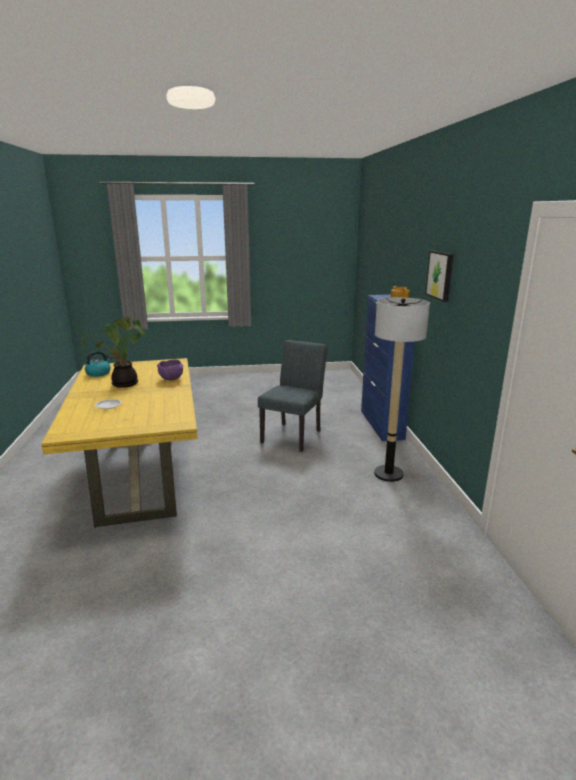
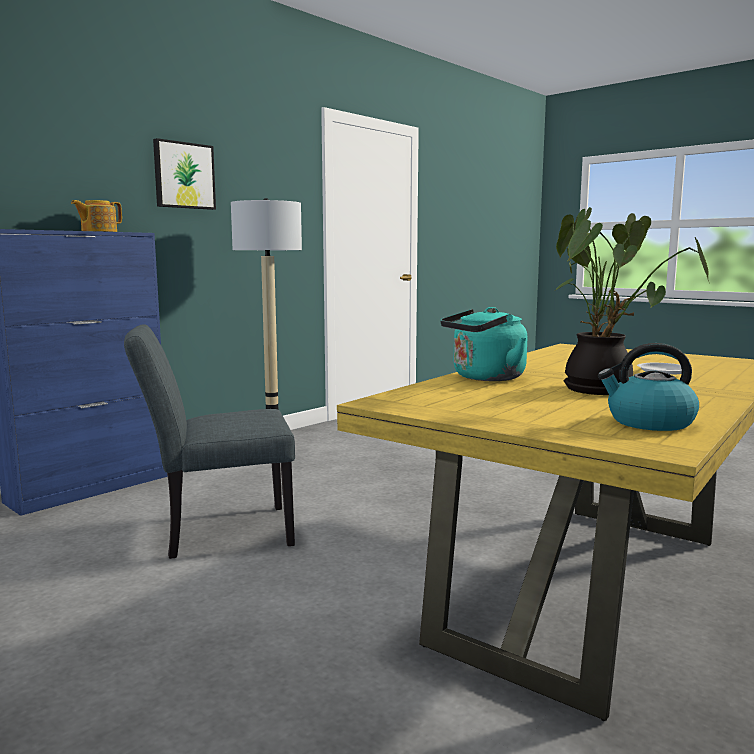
camera: 130 degrees left, 10 degrees down
purple bowl [157,359,183,380] -> turquoise kettle [440,307,527,381]

